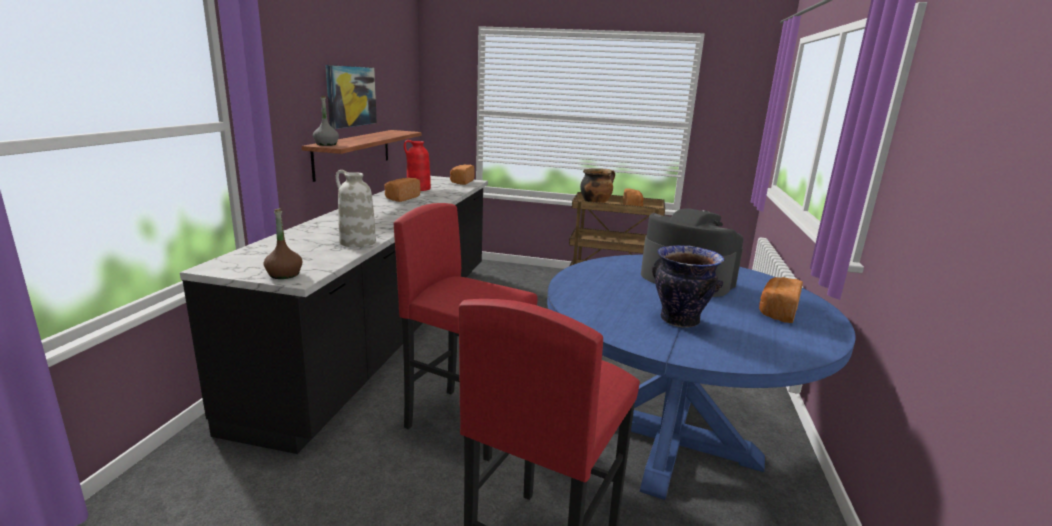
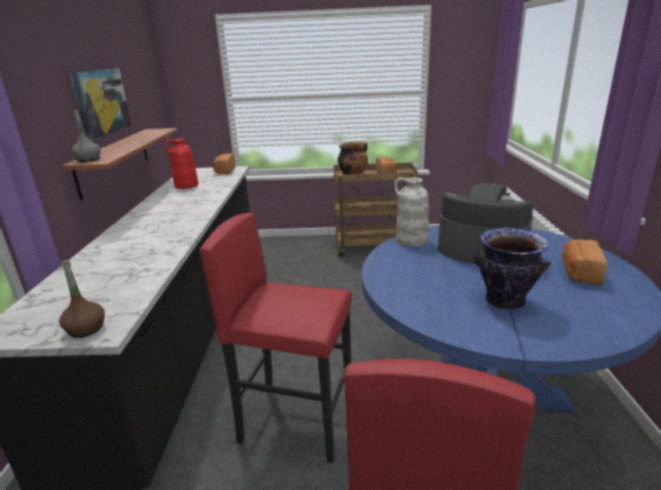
camera: 10 degrees left, 5 degrees up
white vase [336,170,376,247] -> white vase moved to [394,177,429,247]
bread [384,178,420,202] -> none

